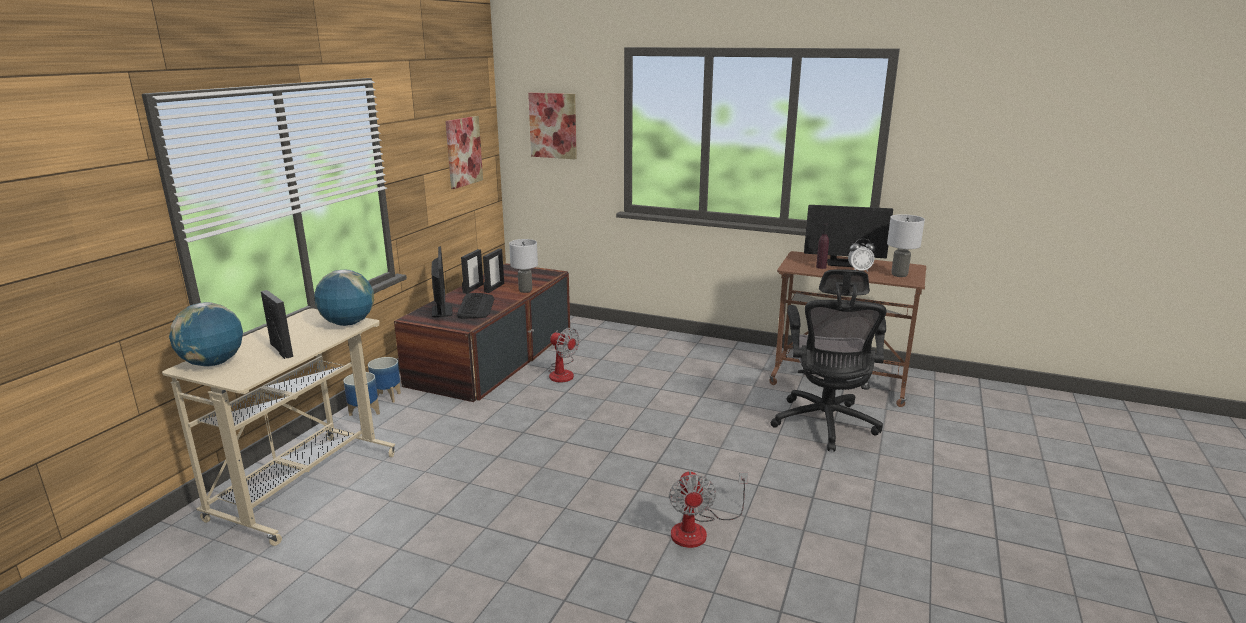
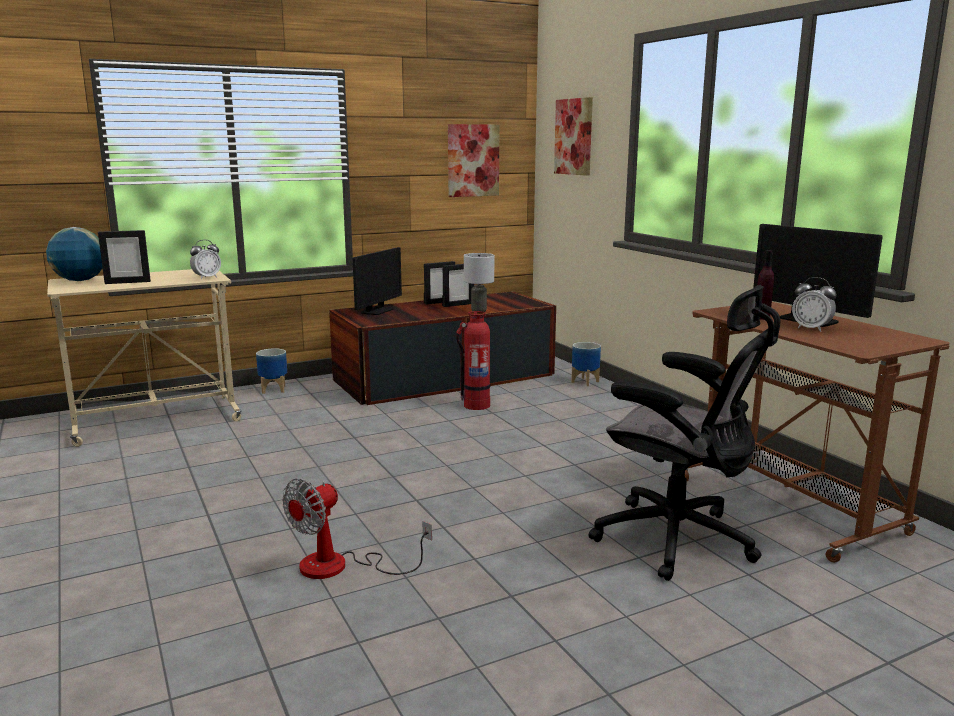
camera: 40 degrees right, 5 degrees down
picture frame [261,290,293,359] -> picture frame turned 75 degrees clockwise [98,230,151,284]
globe [314,270,374,326] -> alarm clock [190,240,221,279]
planter [368,357,401,403] -> planter moved to [571,342,601,386]
keyboard [457,293,495,319] -> none
fan [548,328,579,382] -> fire extinguisher [456,311,490,410]
office chair [771,269,887,452] -> office chair turned 105 degrees counterclockwise [589,285,780,581]
white table lamp [887,214,925,277] -> none

